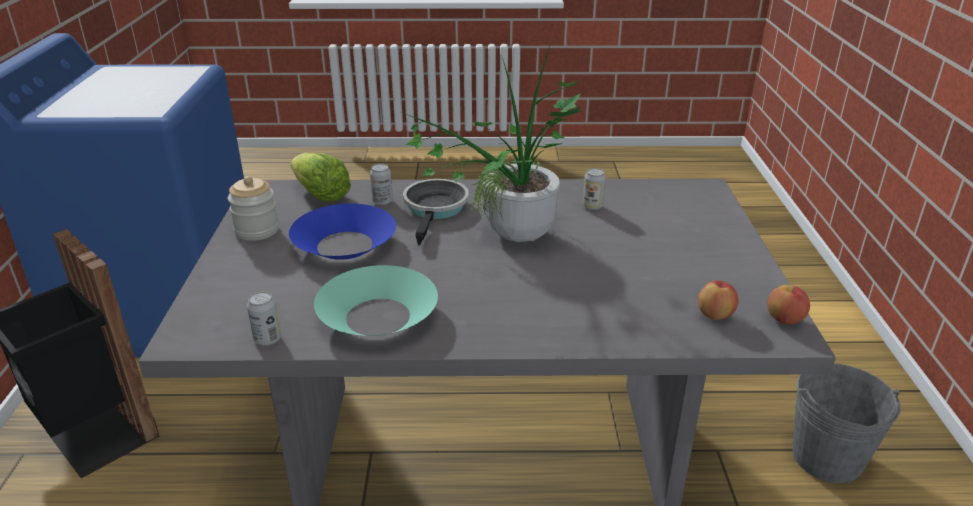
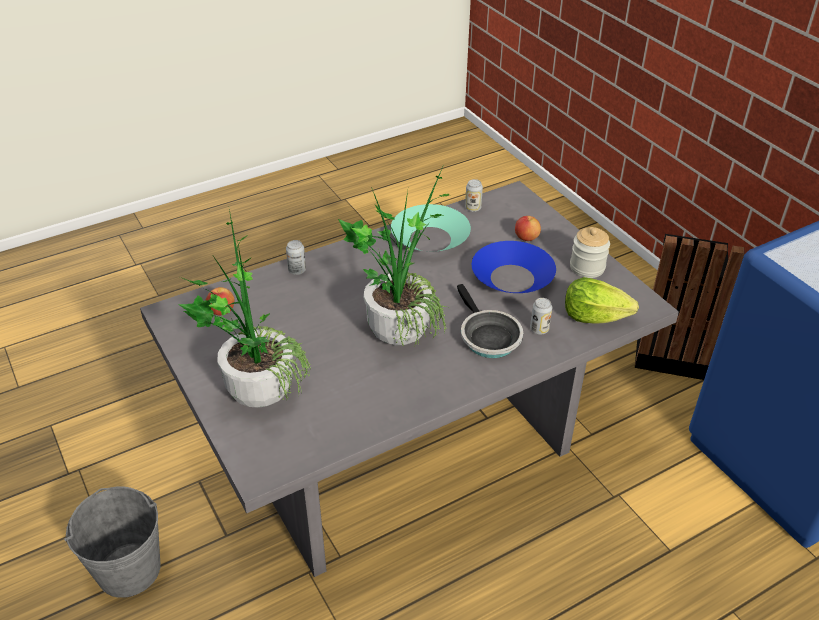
camera: 150 degrees right, 10 degrees up
can [583,168,606,210] -> can moved to [286,240,306,275]
apple [767,285,810,325] -> apple moved to [515,216,541,241]
none -> potted plant [178,209,311,408]

